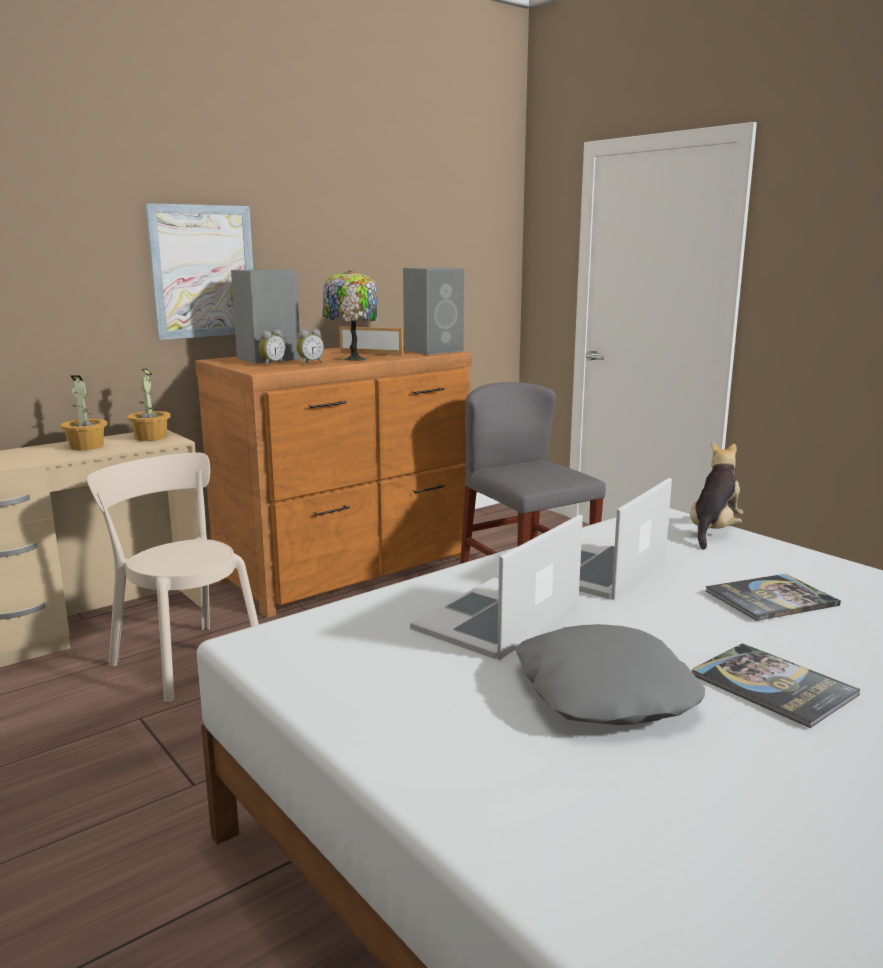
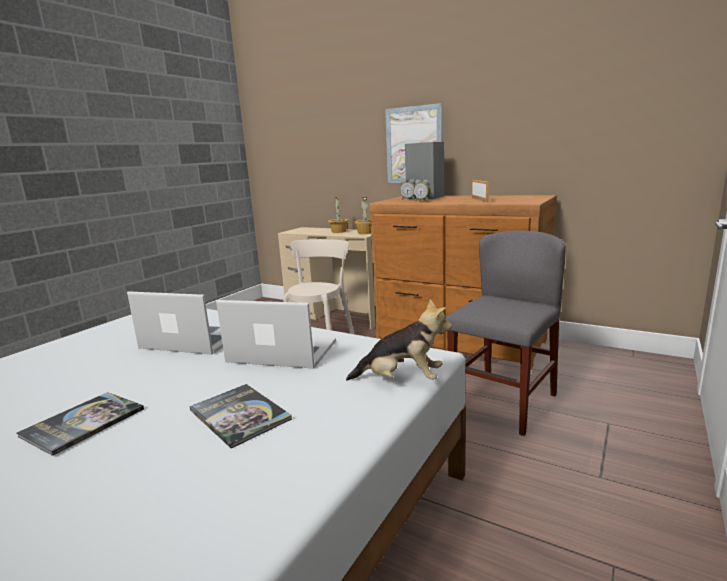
camera: 70 degrees right, 0 degrees up
table lamp [322,270,377,361] -> none
grey speaker [403,267,465,355] -> none
grey pillow [515,624,705,725] -> none

